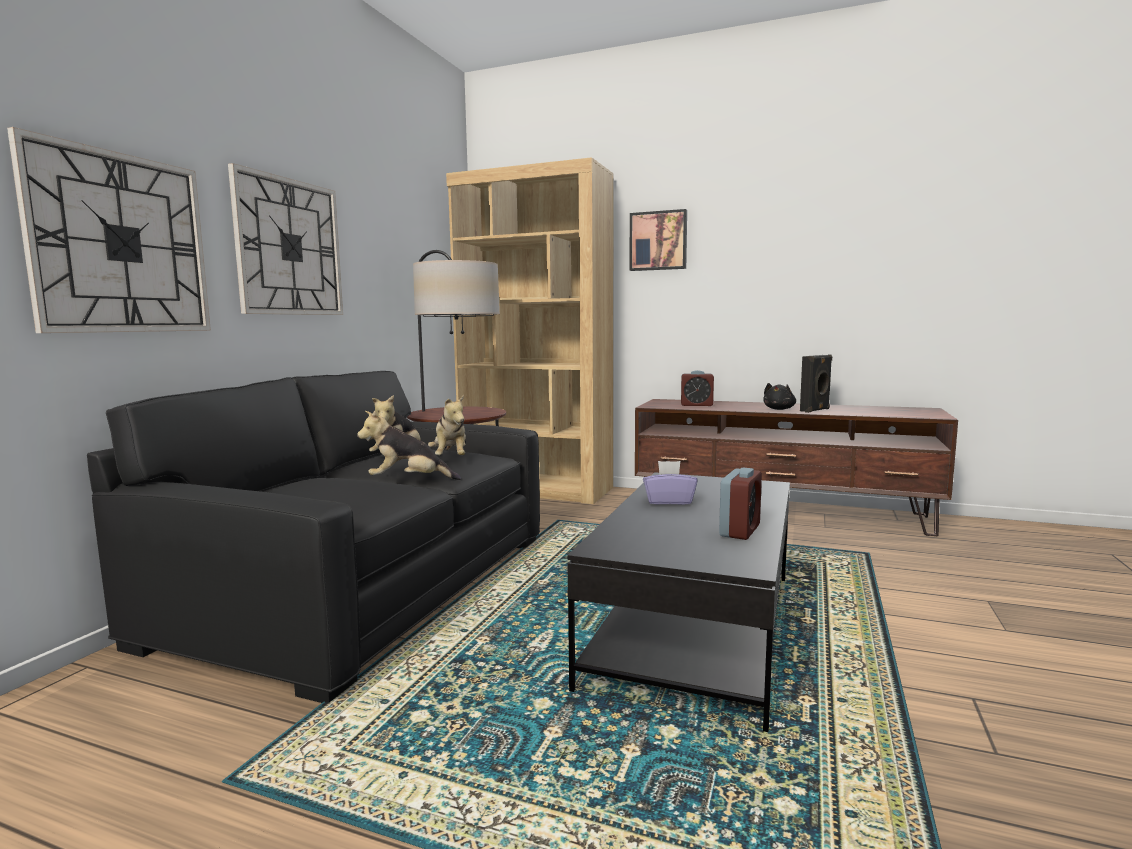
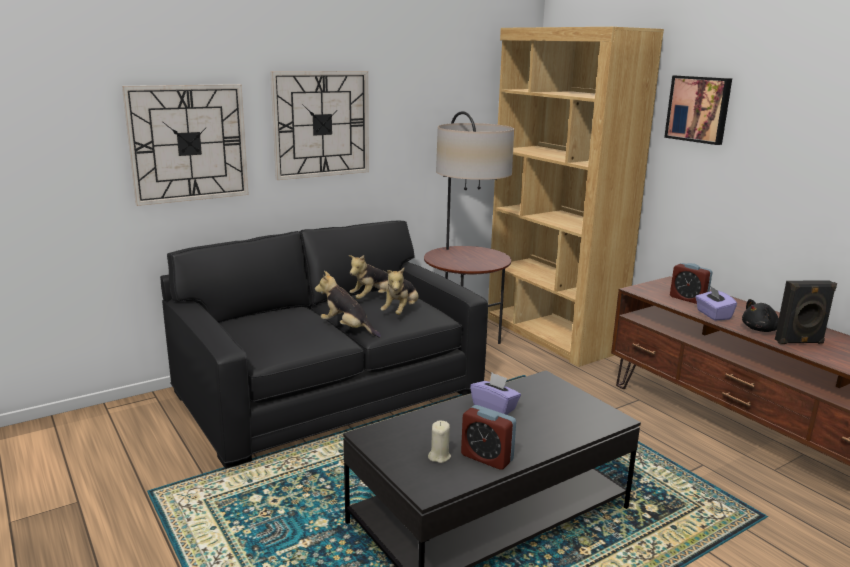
camera: 35 degrees right, 10 degrees up
alarm clock [719,468,762,540] -> alarm clock turned 60 degrees clockwise [461,405,516,470]
none -> beige candle [428,421,451,463]
none -> purple tissue box [696,286,737,321]

